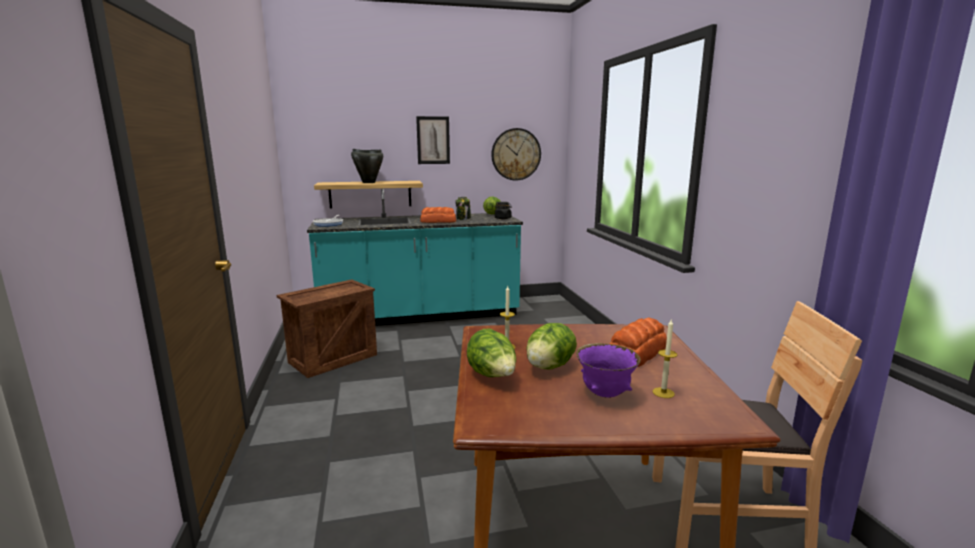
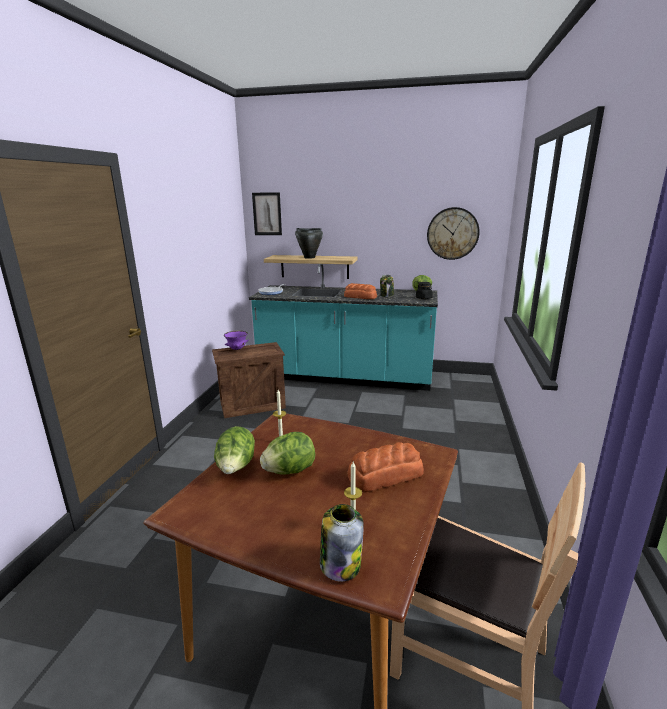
camera: 25 degrees right, 5 degrees up
picture [416,116,450,164] -> picture moved to [252,192,282,235]
purple bowl [576,343,641,398] -> purple bowl moved to [224,330,249,350]
none -> jar [320,504,364,582]

